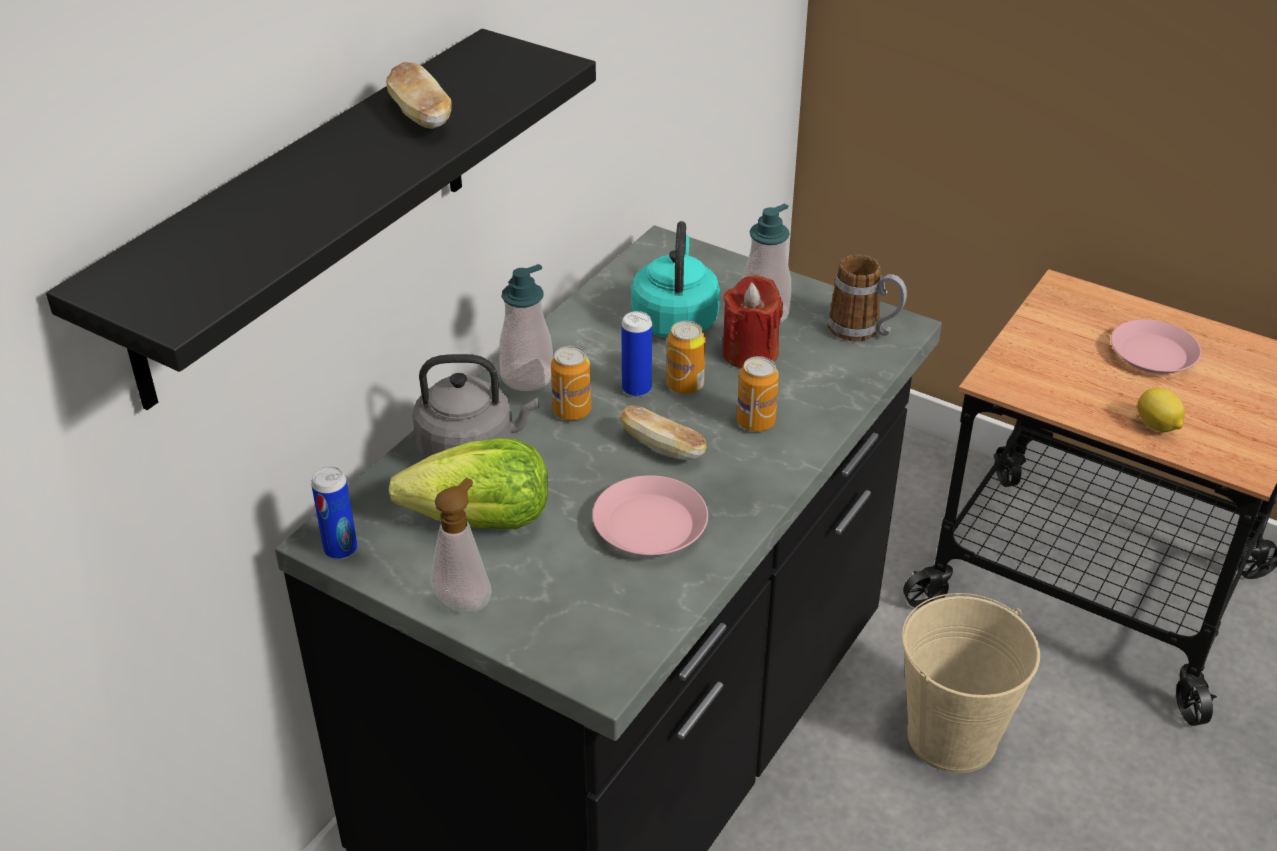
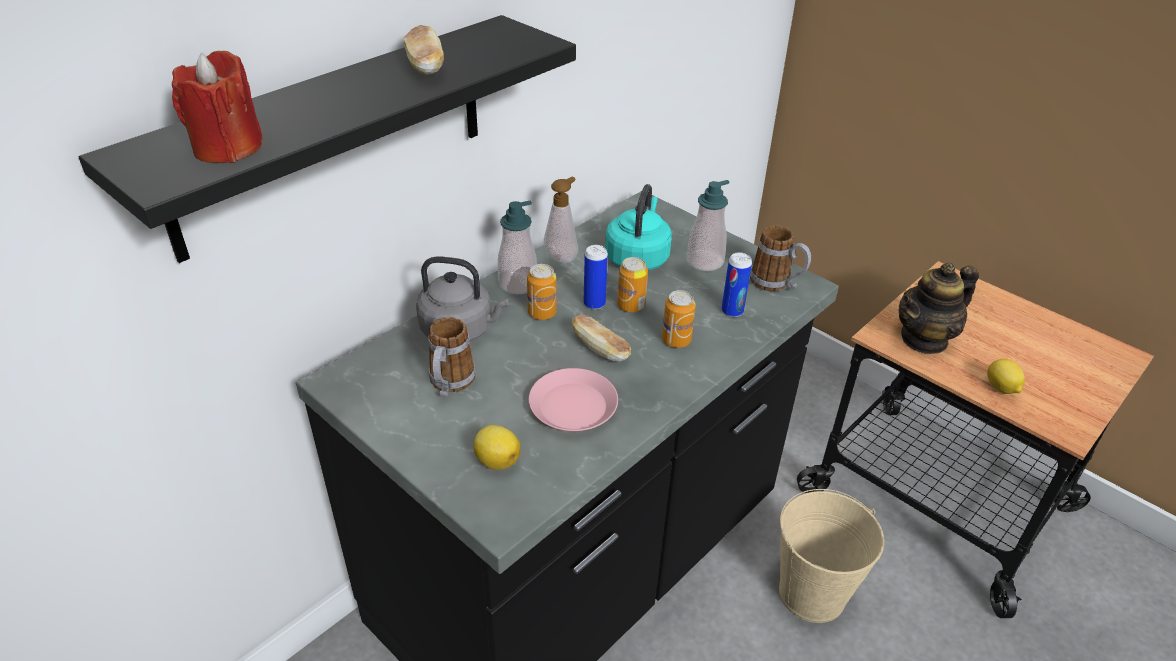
camera: 10 degrees right, 0 degrees up
can [311,466,357,560] -> can moved to [721,252,752,317]
lettuce [389,438,548,529] -> mug [428,317,476,397]
soap dispenser [430,478,492,613] -> soap dispenser moved to [544,177,578,263]
red candle [722,275,783,368] -> red candle moved to [172,51,263,163]
pink plate [1111,319,1201,374] -> none
none -> lemon [473,425,521,470]
none -> teapot [899,263,979,354]

